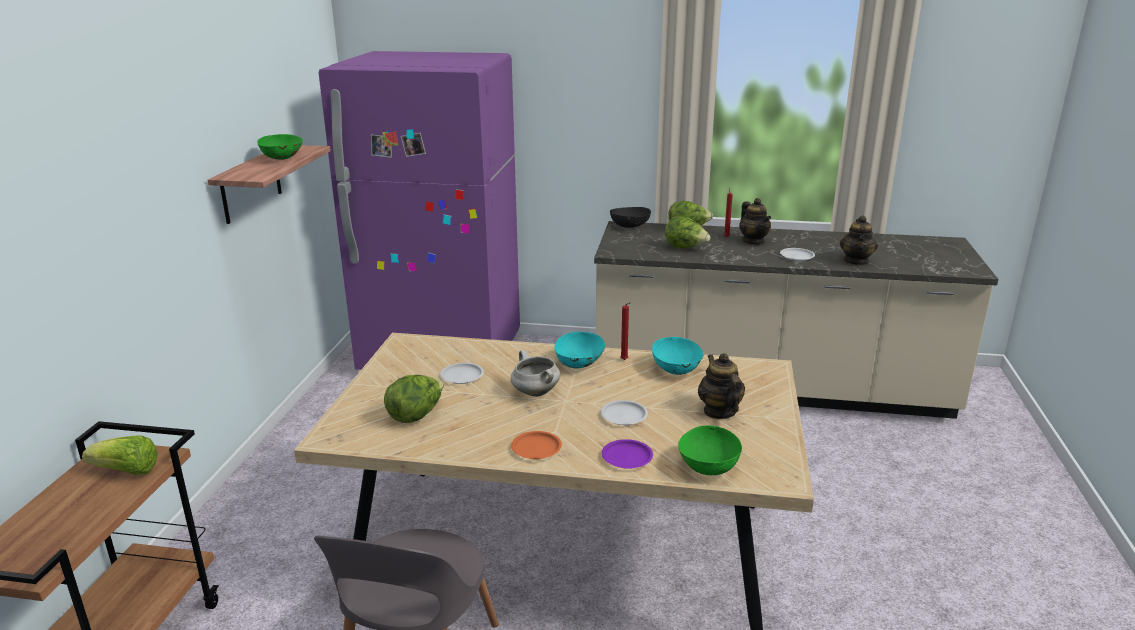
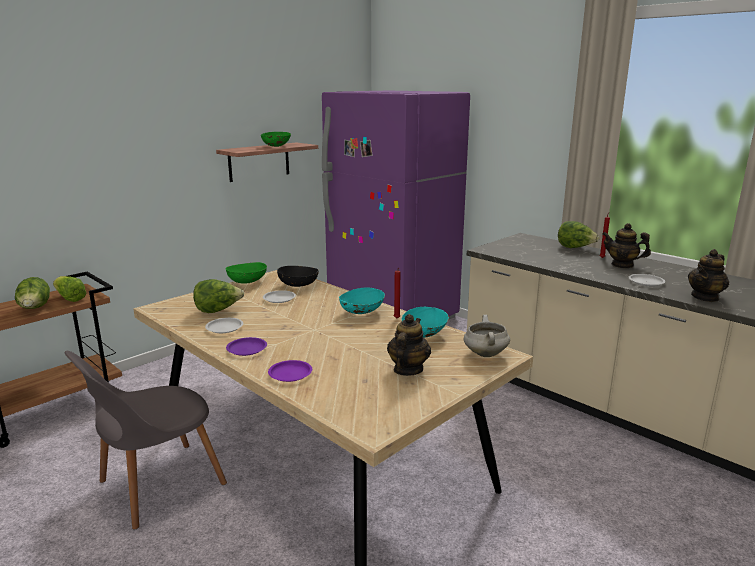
camera: 35 degrees right, 5 degrees down
white cooking pot [511,350,560,397] -> white cooking pot moved to [464,315,510,357]
orange plate [511,431,562,459] -> purple plate [226,337,267,356]
white plate [600,400,648,425] -> white plate moved to [205,318,243,333]
black bowl [610,207,651,228] -> black bowl moved to [277,266,319,287]
lettuce [665,216,711,248] -> lettuce moved to [15,277,50,309]
green bowl [678,425,742,475] -> green bowl moved to [225,262,267,284]
teapot [739,198,771,245] -> teapot turned 105 degrees clockwise [603,223,651,268]

